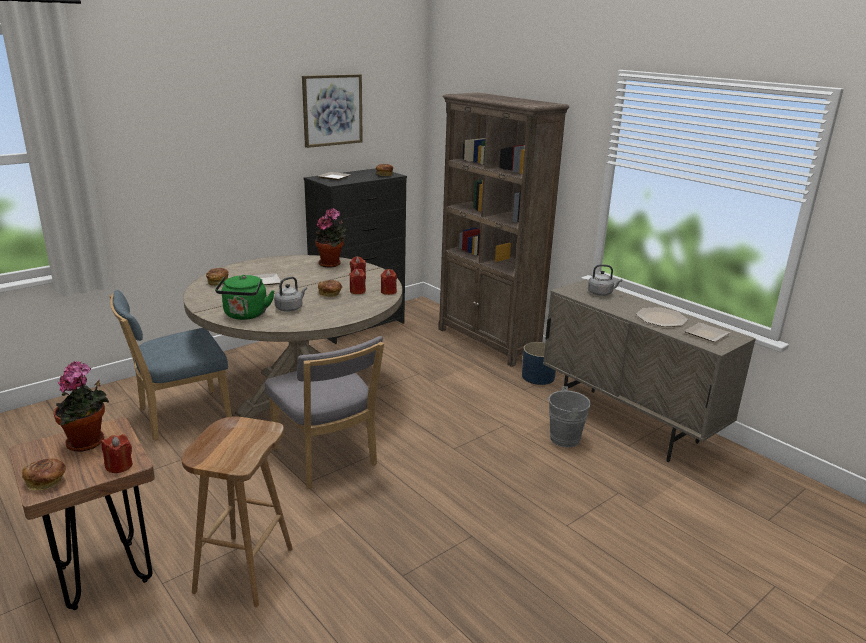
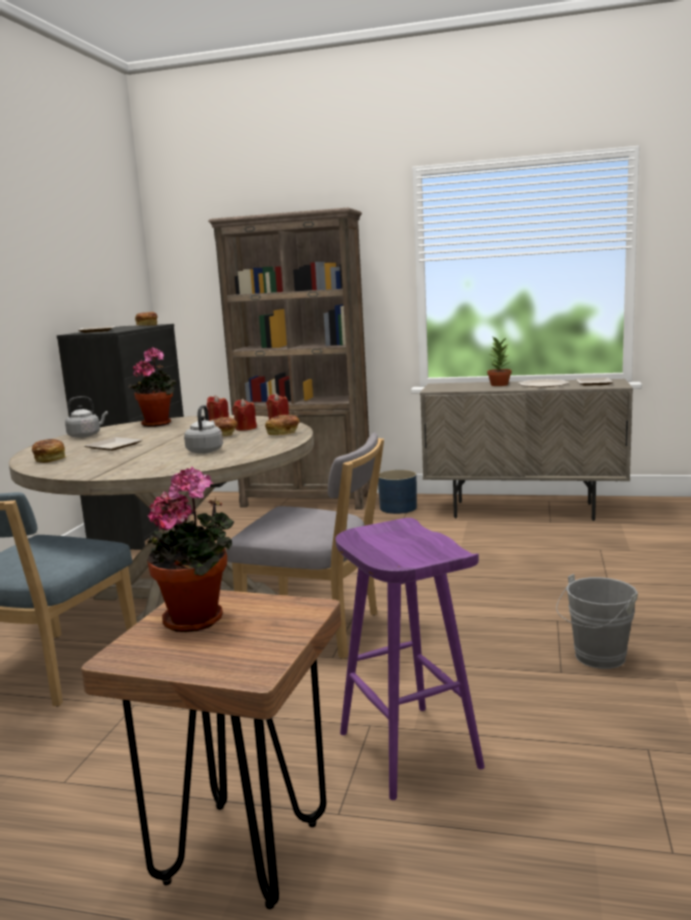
camera: 35 degrees left, 10 degrees down
bread [22,459,66,490] -> bread moved to [265,415,300,435]
red candle [101,434,133,473] -> none
brown stool [181,417,293,607] -> purple stool [336,518,485,800]
green kettle [215,275,274,320] -> none
picture [302,74,363,148] -> none
grey bucket [540,387,591,448] -> grey bucket moved to [556,574,638,669]
grey kettle [588,264,622,296] -> grey kettle moved to [65,396,108,438]
none -> potted plant [487,336,512,386]

